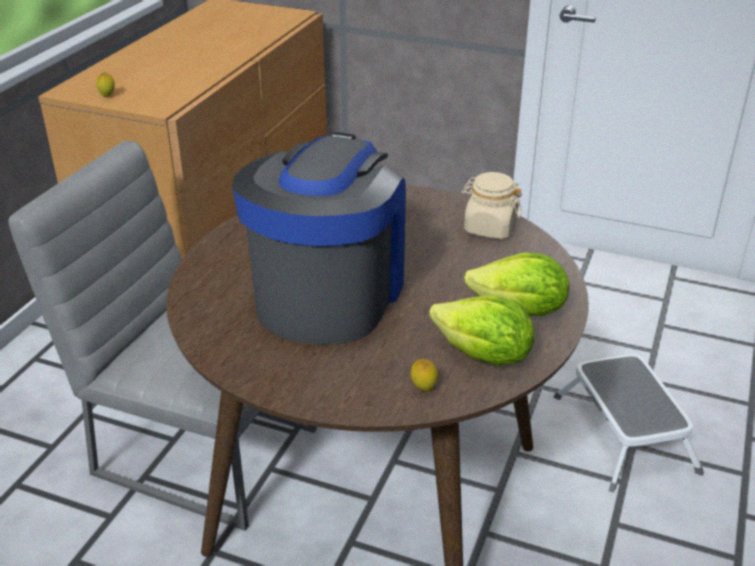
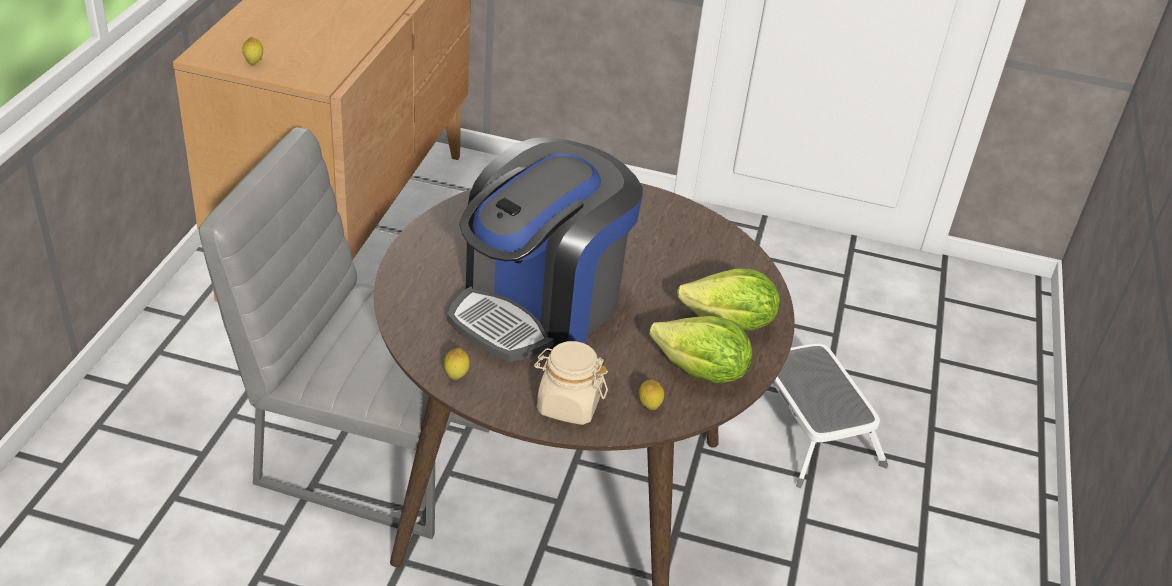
camera: 10 degrees left, 5 degrees up
coffee machine [232,132,406,345] -> coffee machine turned 150 degrees counterclockwise [447,137,643,362]
beige jar [462,172,522,239] -> beige jar moved to [534,341,608,425]
none -> lemon [444,348,470,380]

